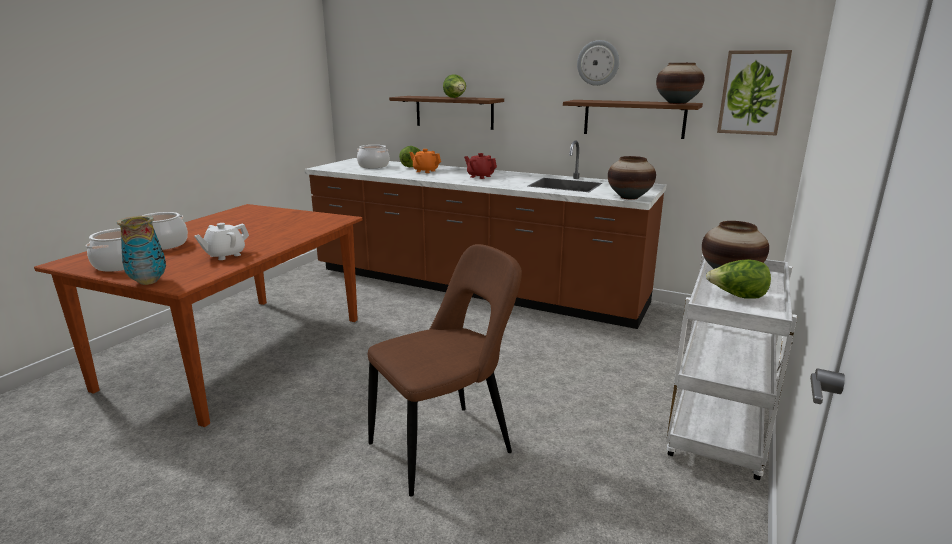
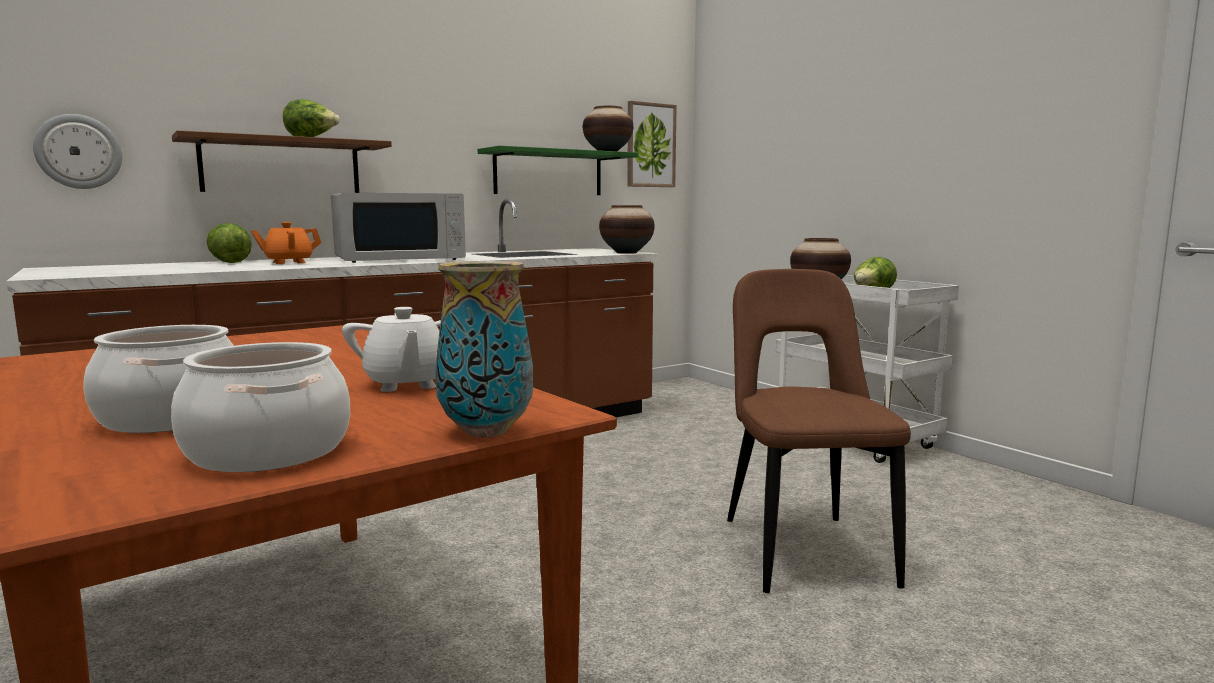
camera: 60 degrees left, 10 degrees down
cooking pot [357,145,389,168] -> none
red teapot [464,153,497,179] -> white microwave [331,193,466,263]
brown shelf [563,100,703,139] -> green shelf [478,145,638,195]
wall clock [577,40,619,86] -> wall clock moved to [33,114,122,189]

